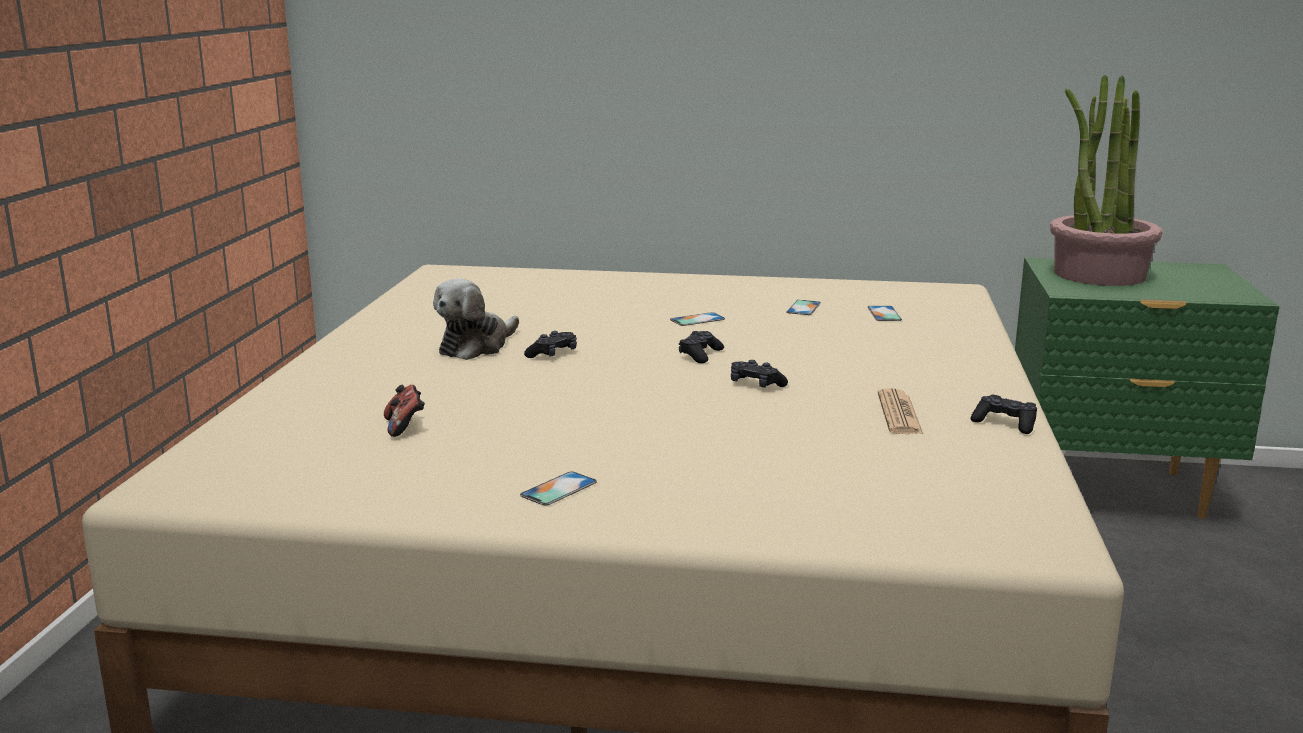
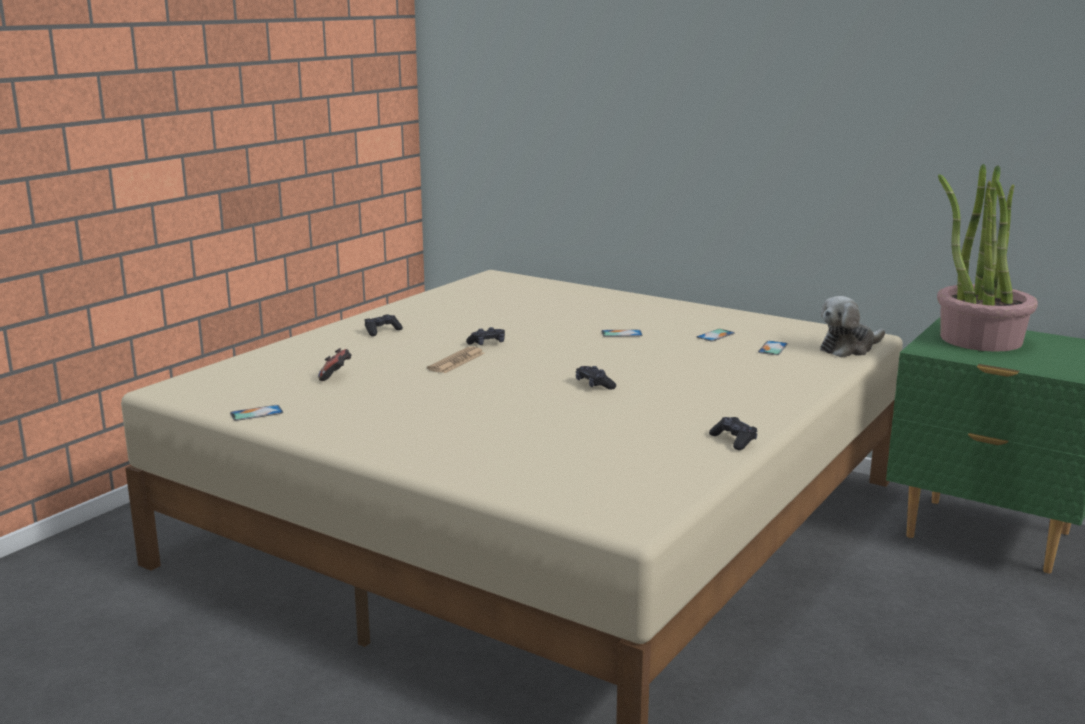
camera: 25 degrees right, 0 degrees up
plush toy [433,279,519,360] -> plush toy moved to [820,296,885,357]
phone [520,471,597,506] -> phone moved to [230,405,283,421]
black game controller [679,331,724,363] -> black game controller moved to [365,315,403,336]
newspaper [878,388,923,434] -> newspaper moved to [427,346,485,373]

